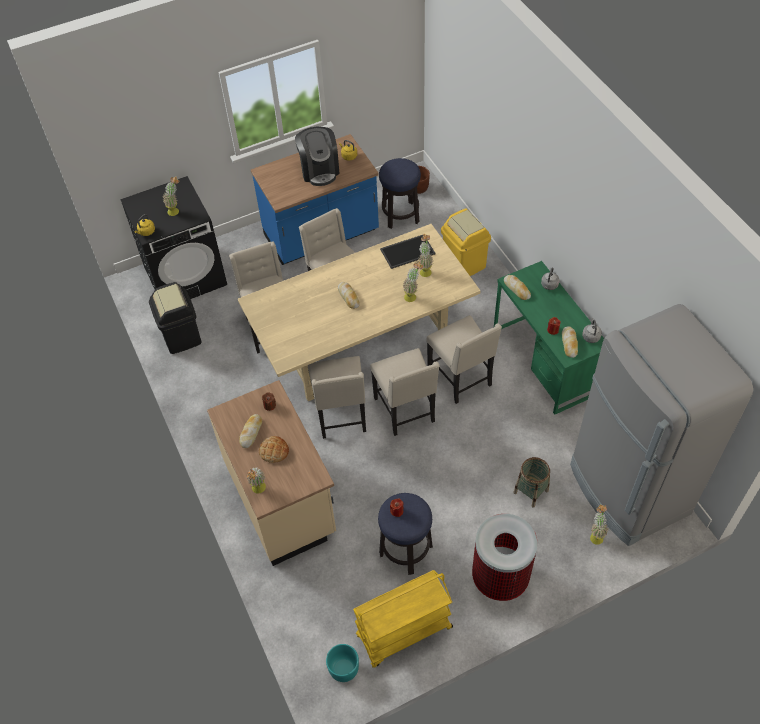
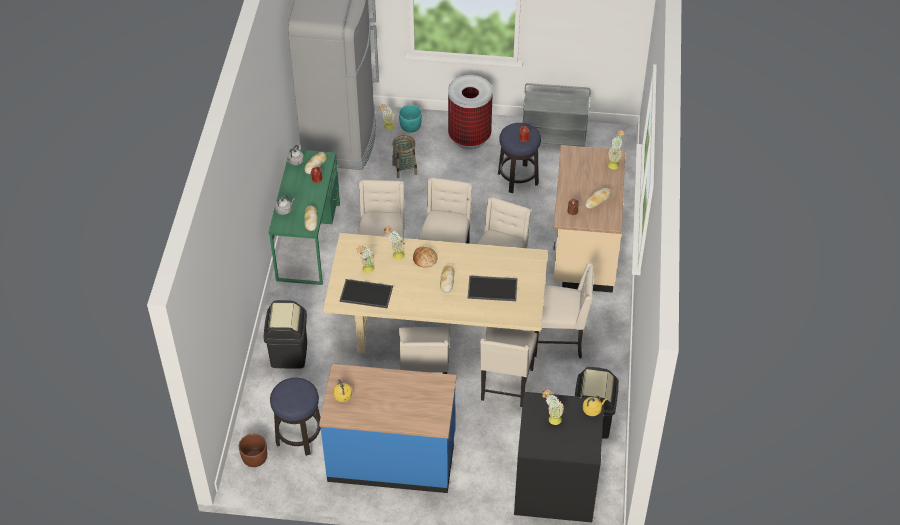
camera: 150 degrees left, 5 degrees down
bread [259,436,289,463] -> bread moved to [413,247,437,268]
coffee machine [295,127,340,186] -> none
turquoise planter [326,644,359,682] -> turquoise planter moved to [399,105,422,133]
yellow cart [353,570,453,668] -> grey cart [523,83,591,147]
yellow trash can [441,208,491,276] -> black trash can [264,300,307,369]
none -> tray [468,276,517,301]
none -> beige chair [535,263,594,358]

